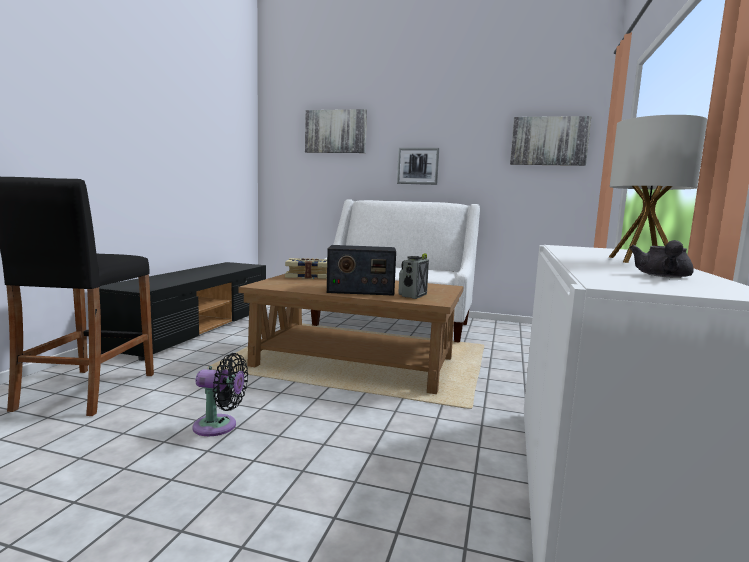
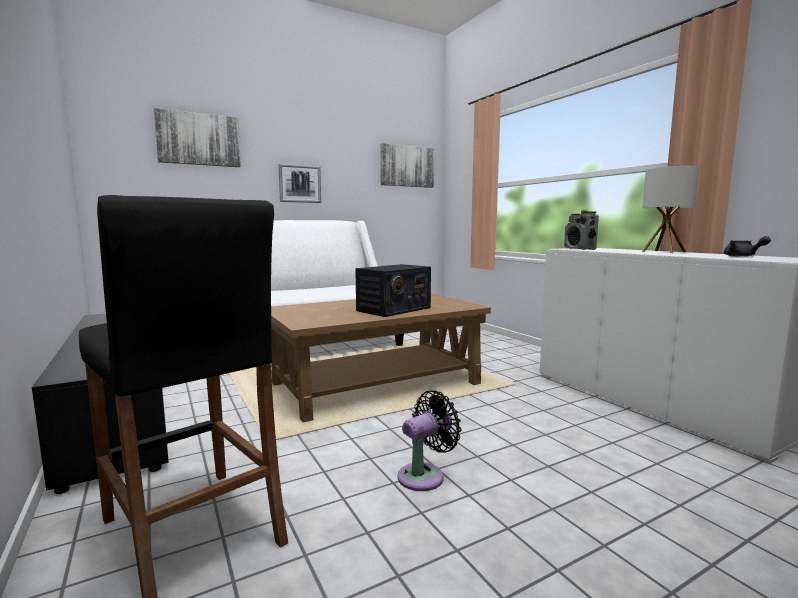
camera: 45 degrees left, 0 degrees up
book [285,258,327,279] -> none
radio [399,253,429,299] -> radio moved to [564,209,599,250]

